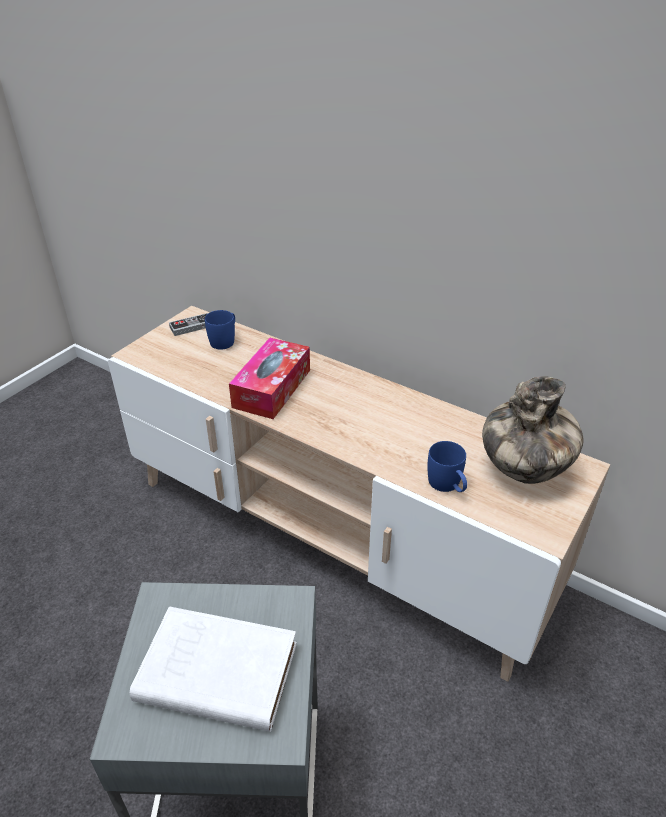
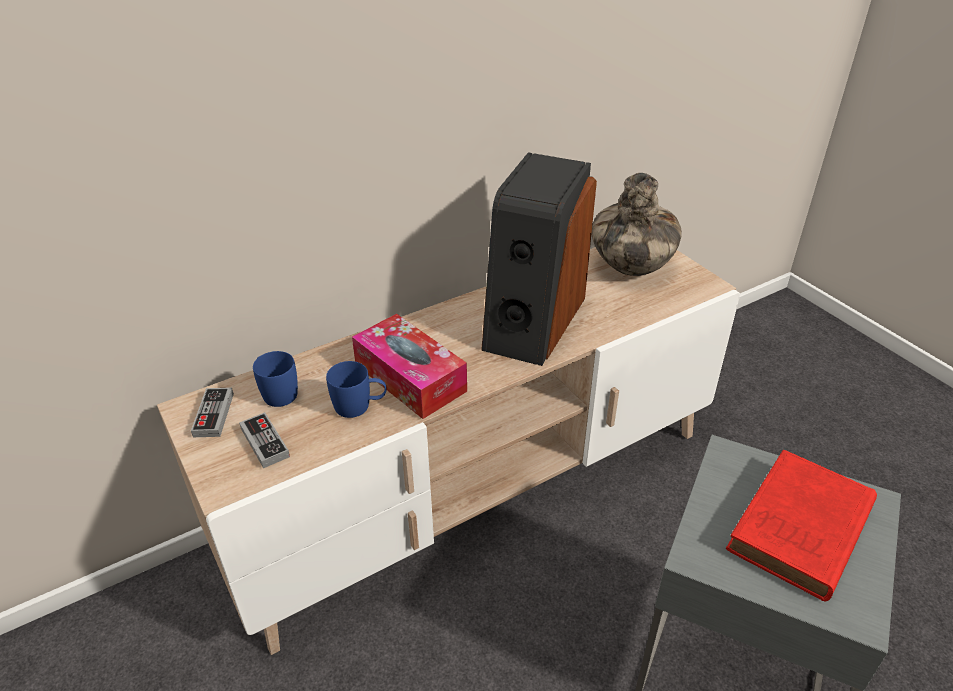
camera: 65 degrees left, 0 degrees up
white book [130,606,297,732] -> red book [726,450,877,601]
blue mug [428,441,467,492] -> blue mug moved to [326,361,387,418]
none -> game controller [239,412,290,468]
none -> speaker [481,152,597,366]

